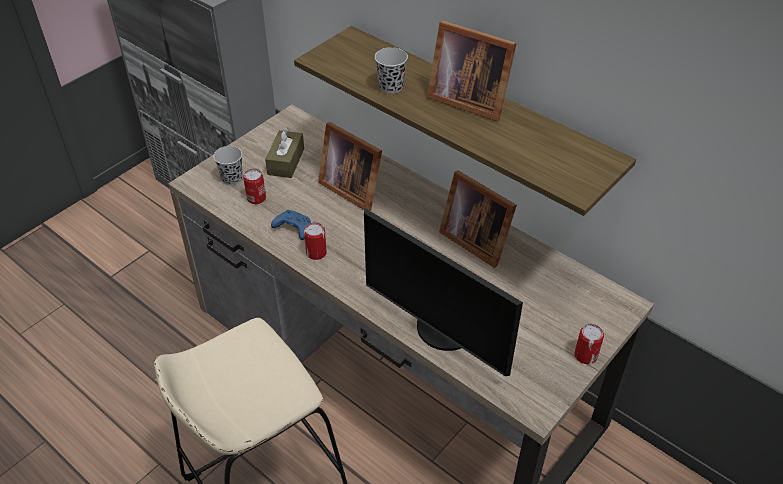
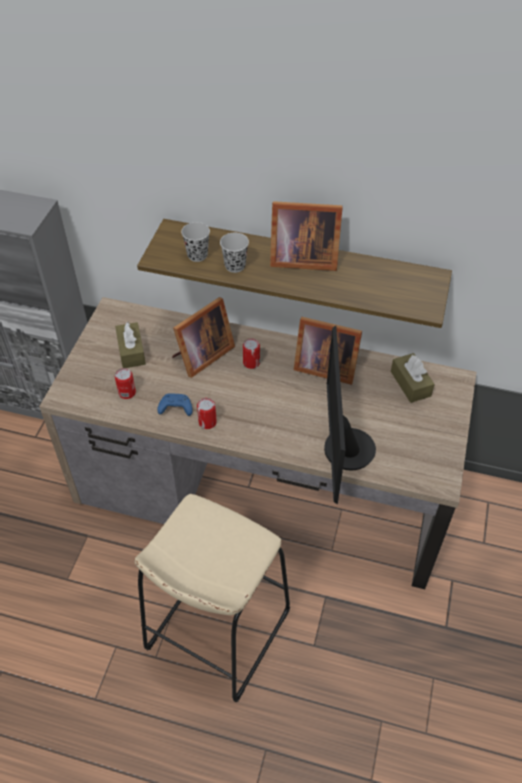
camera: 25 degrees left, 5 degrees up
black cup [213,146,242,185] -> black cup moved to [181,222,210,262]
picture frame [318,122,382,211] -> picture frame turned 60 degrees counterclockwise [172,297,235,378]
monitor [364,208,523,376] -> monitor turned 75 degrees clockwise [324,326,376,505]
can [574,324,604,364] -> can moved to [243,338,260,369]
none -> brown tissue box [391,353,435,403]

